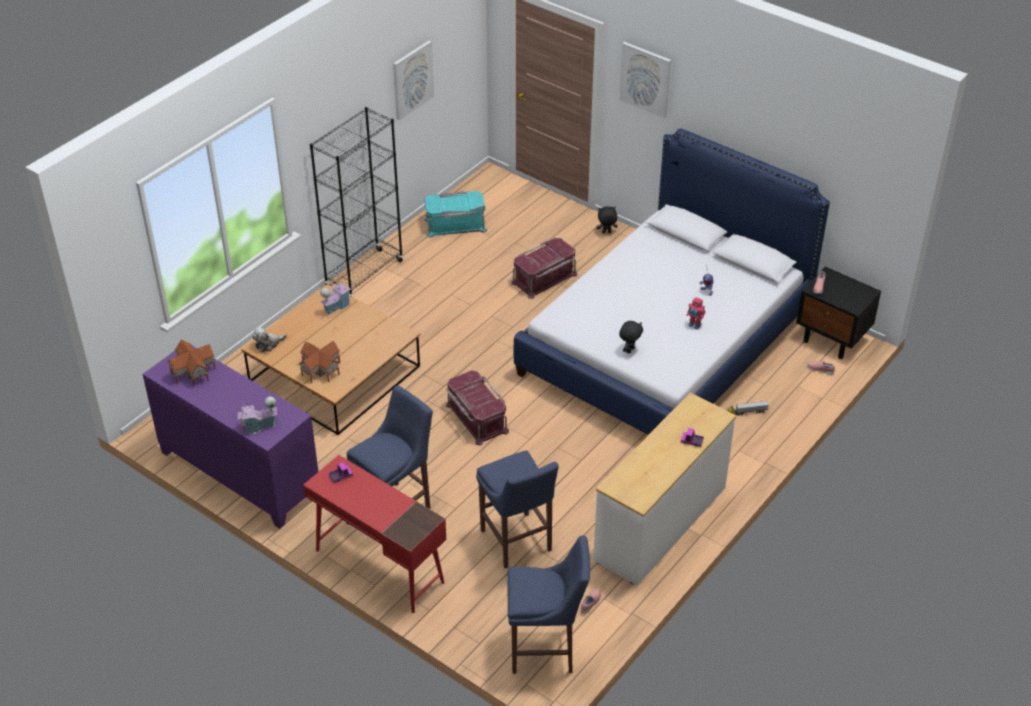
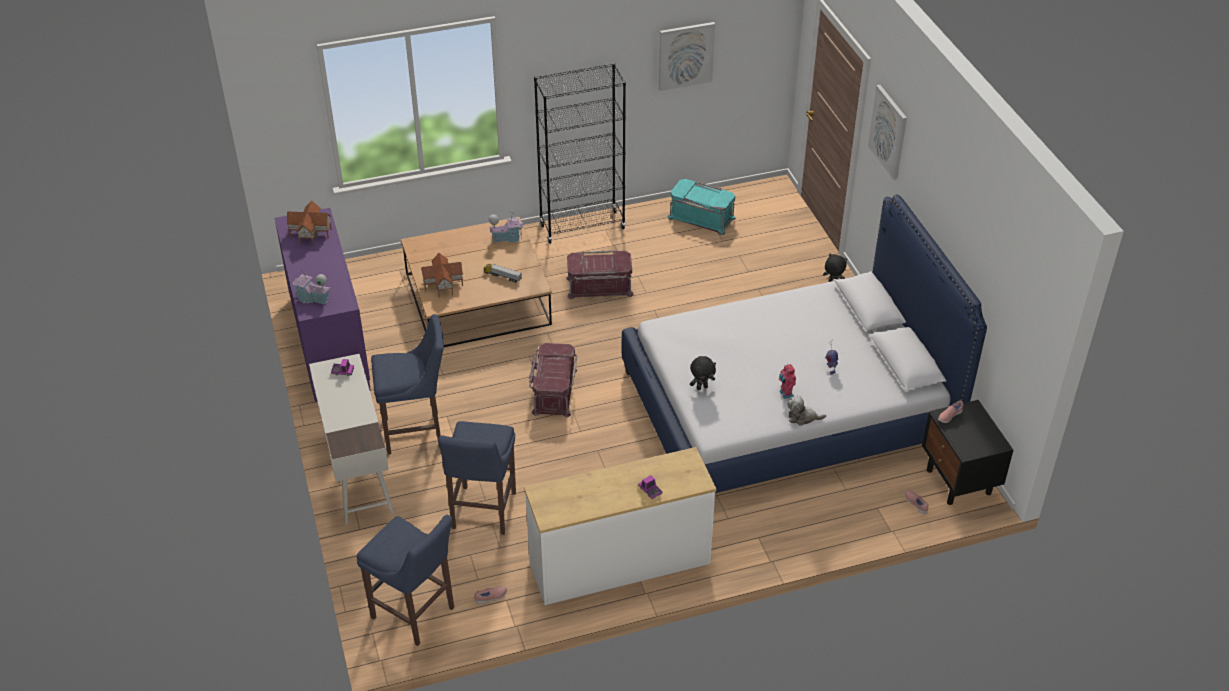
camera: 35 degrees right, 0 degrees up
plush toy [252,327,287,352] -> plush toy moved to [787,395,826,426]
red desk [303,455,446,613] -> white desk [309,354,394,524]
red storage box [511,238,577,299] -> red storage box moved to [566,251,634,300]
toy truck [727,401,768,416] -> toy truck moved to [484,264,522,283]

